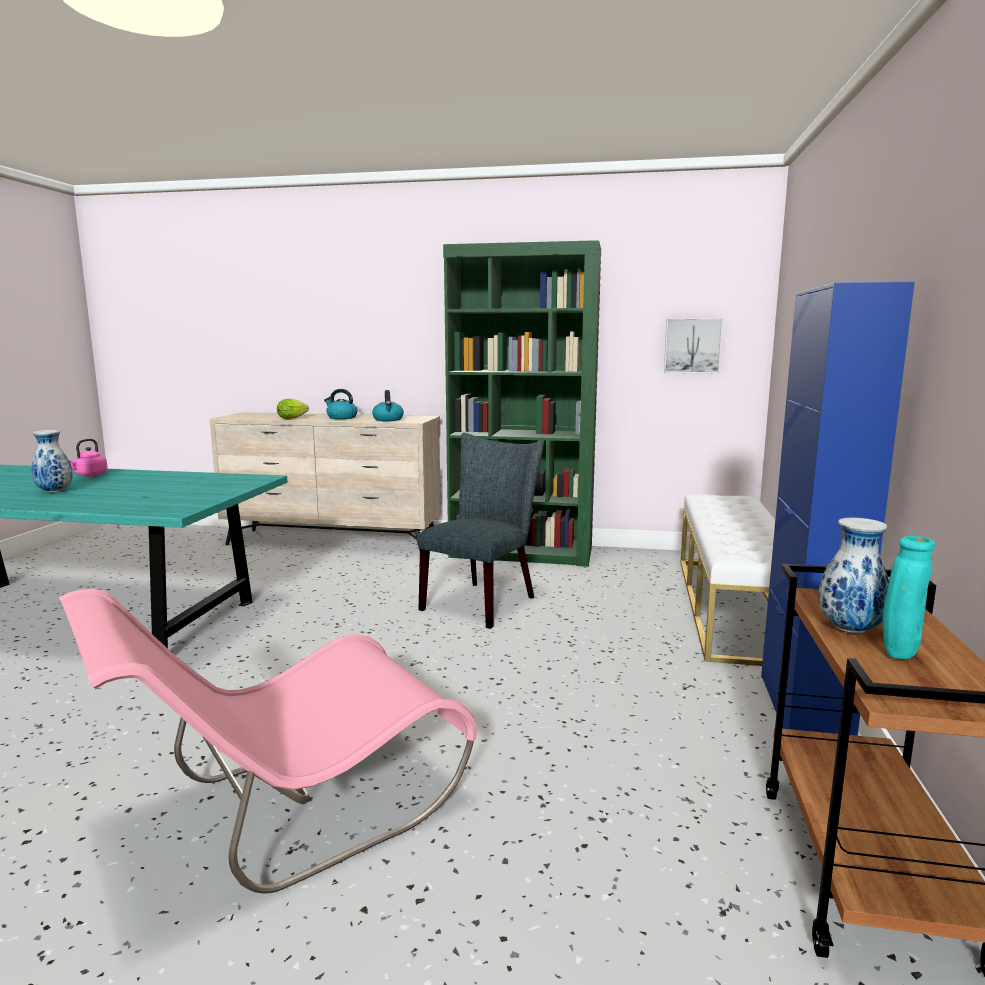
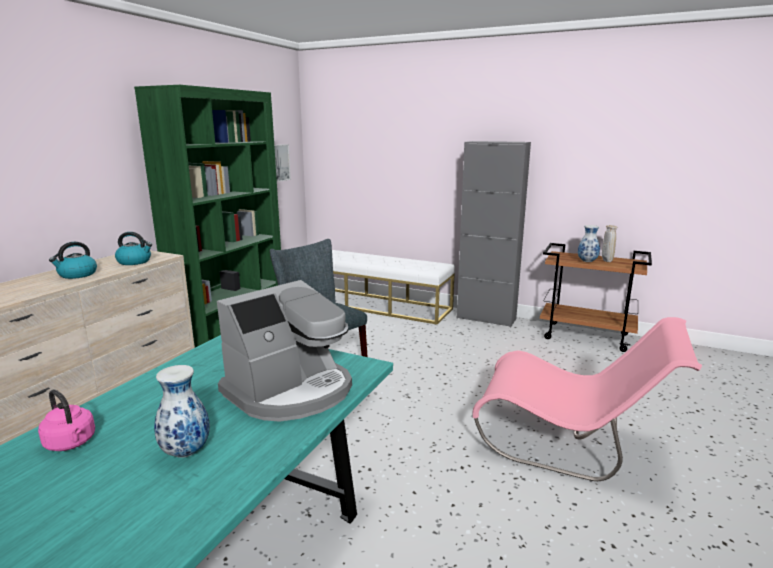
camera: 75 degrees left, 5 degrees up
pink chair [59,589,477,894] -> pink chair turned 45 degrees counterclockwise [472,317,702,481]
lettuce [277,399,309,419] -> none
blue cabinet [761,281,915,736] -> grey cabinet [457,141,531,327]
turquoise vase [883,536,936,660] -> beige vase [602,225,618,262]
none -> coffee machine [217,280,352,422]

